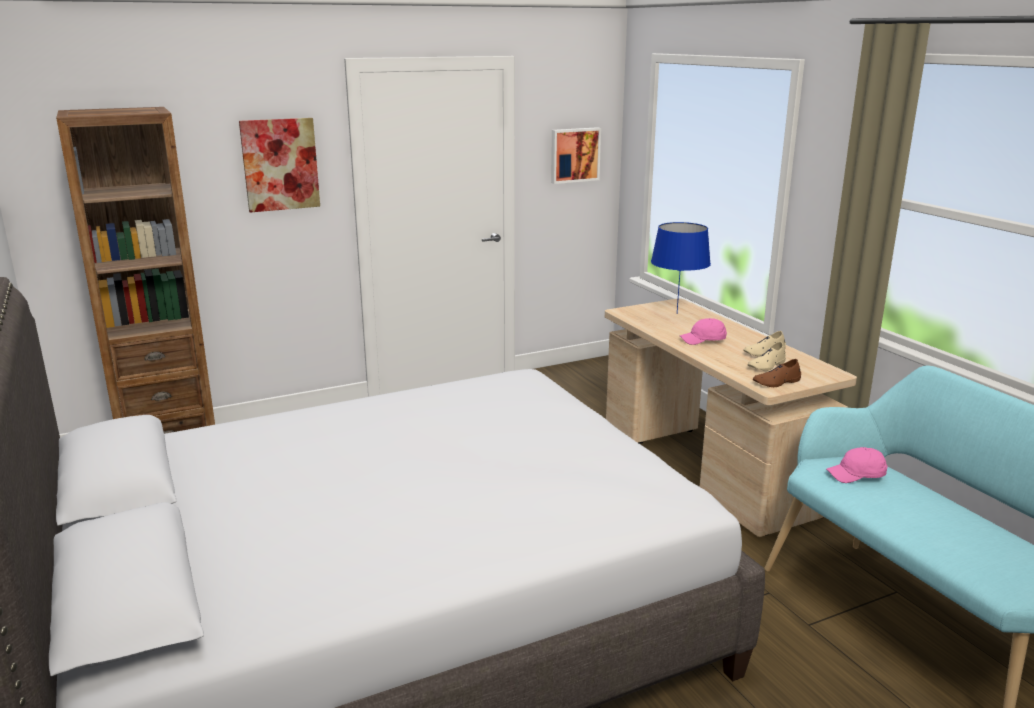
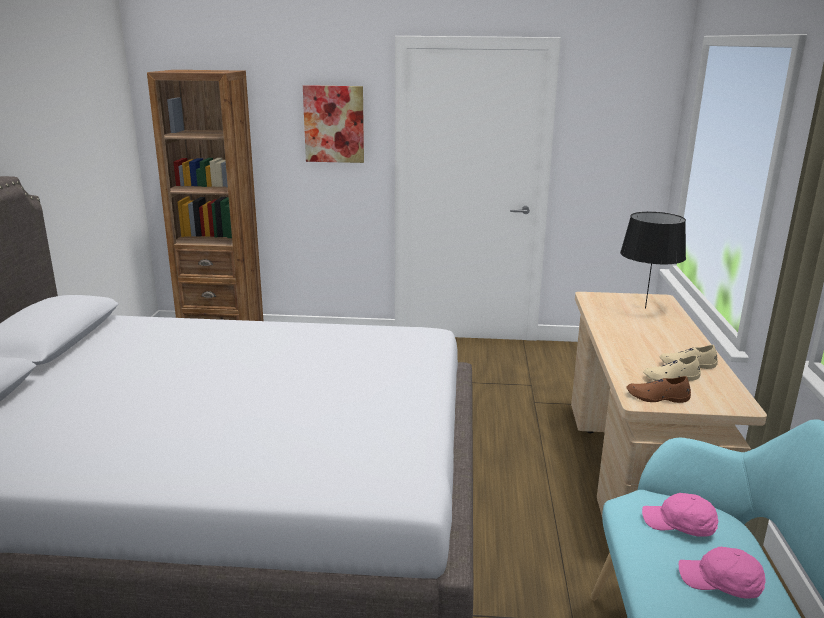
camera: 30 degrees right, 0 degrees up
picture [551,127,601,184] -> none
blue table lamp [651,222,711,312] -> black table lamp [620,212,686,309]
pink cap [680,318,727,345] -> pink cap moved to [679,547,766,598]

